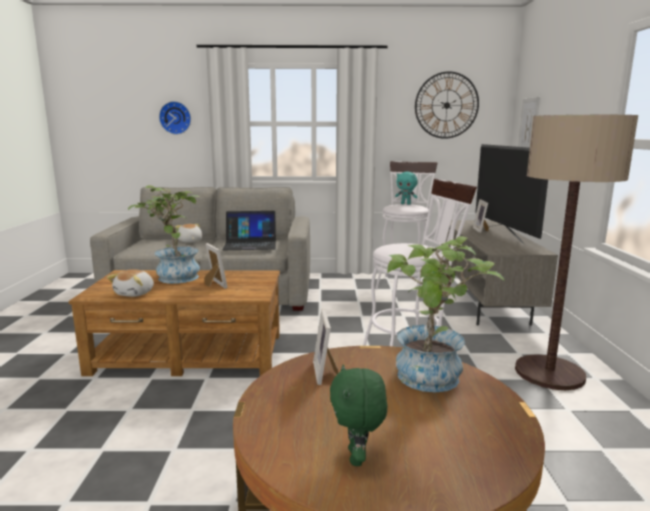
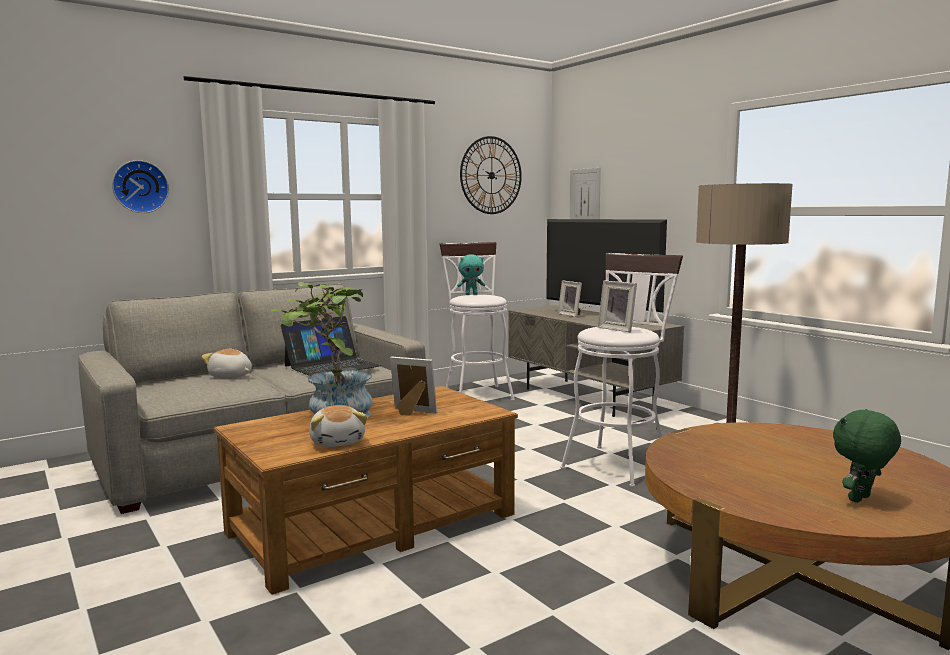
camera: 35 degrees left, 5 degrees down
picture frame [313,309,338,385] -> picture frame moved to [598,280,637,332]
green plush toy [330,364,387,466] -> green plush toy turned 90 degrees clockwise [833,409,901,503]
potted plant [387,236,505,392] -> none

